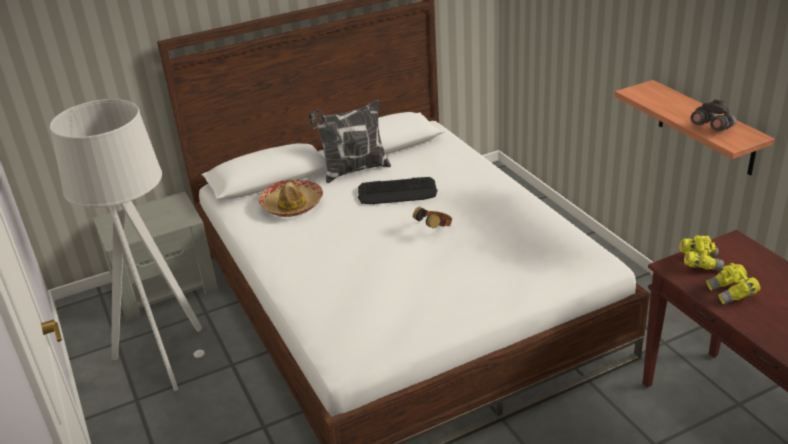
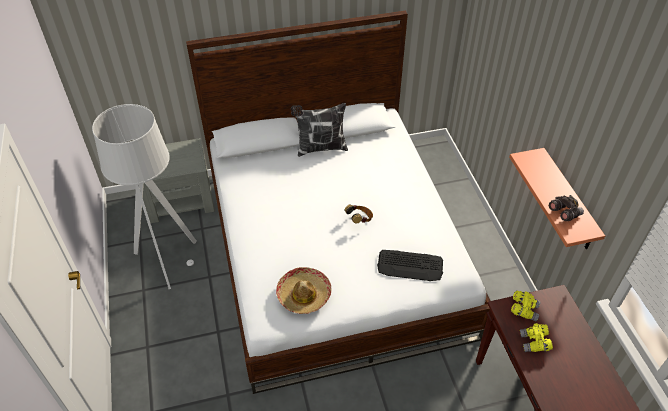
camera: 10 degrees right, 15 degrees up
hat [259,179,323,217] -> hat moved to [276,267,332,314]
keyboard [358,177,437,204] -> keyboard moved to [377,250,443,281]

